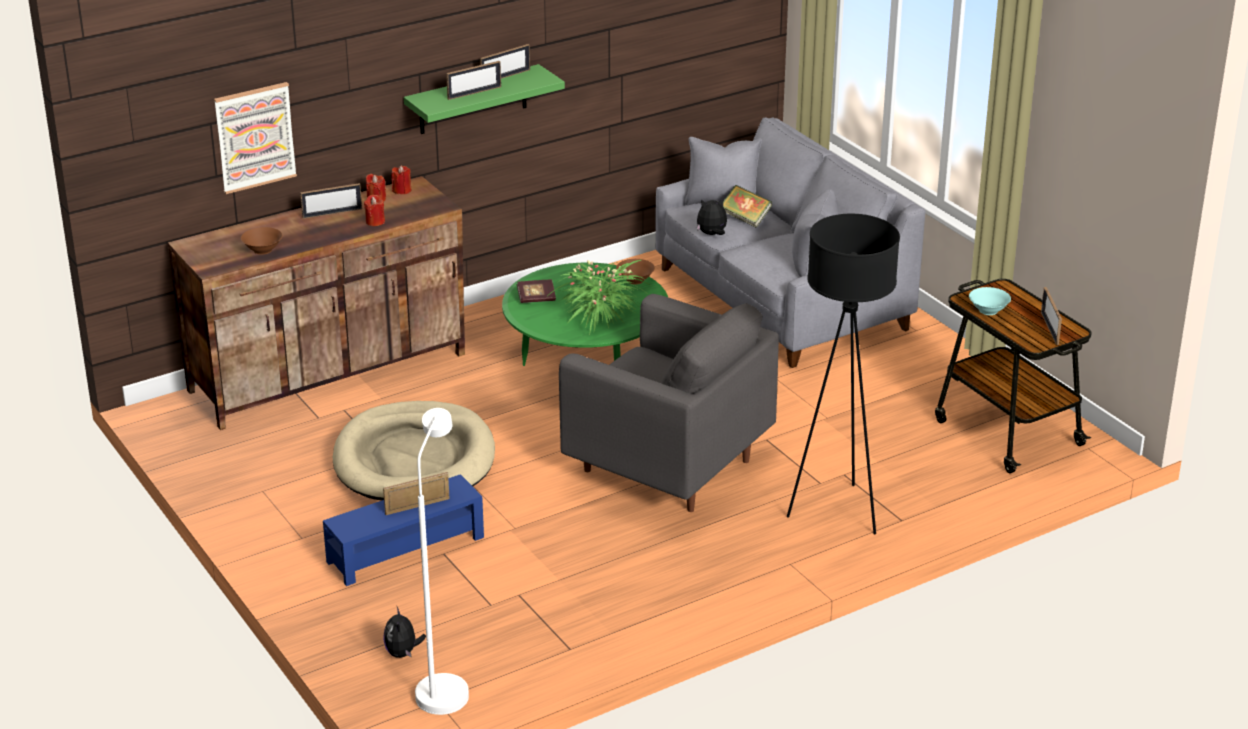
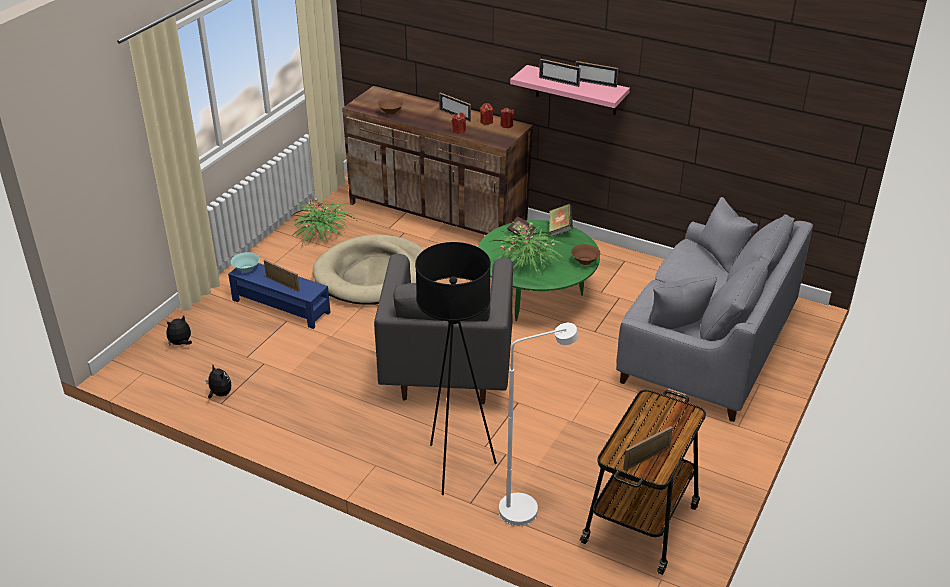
camera: 60 degrees right, 5 degrees up
picture [214,82,297,194] -> none
green shelf [404,64,565,134] -> pink shelf [510,65,630,115]
white floor lamp [415,408,469,715] -> white floor lamp moved to [499,323,579,526]
plush toy [697,198,727,235] -> plush toy moved to [206,365,231,398]
book [723,185,772,228] -> book moved to [549,204,573,237]
turquoise bowl [969,287,1011,315] -> turquoise bowl moved to [231,252,260,273]
none -> potted plant [291,198,356,247]

